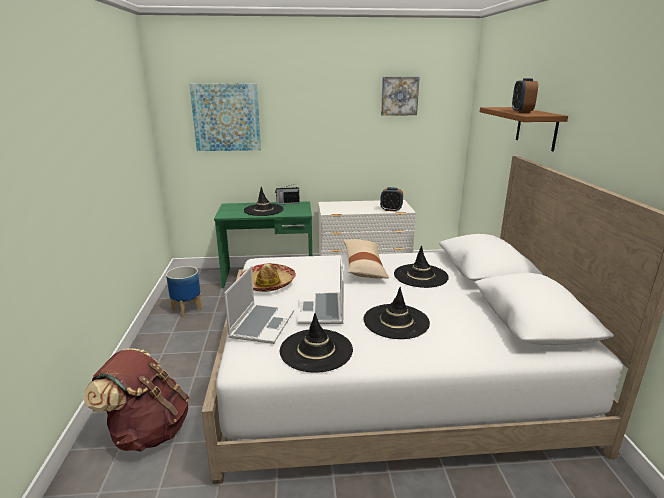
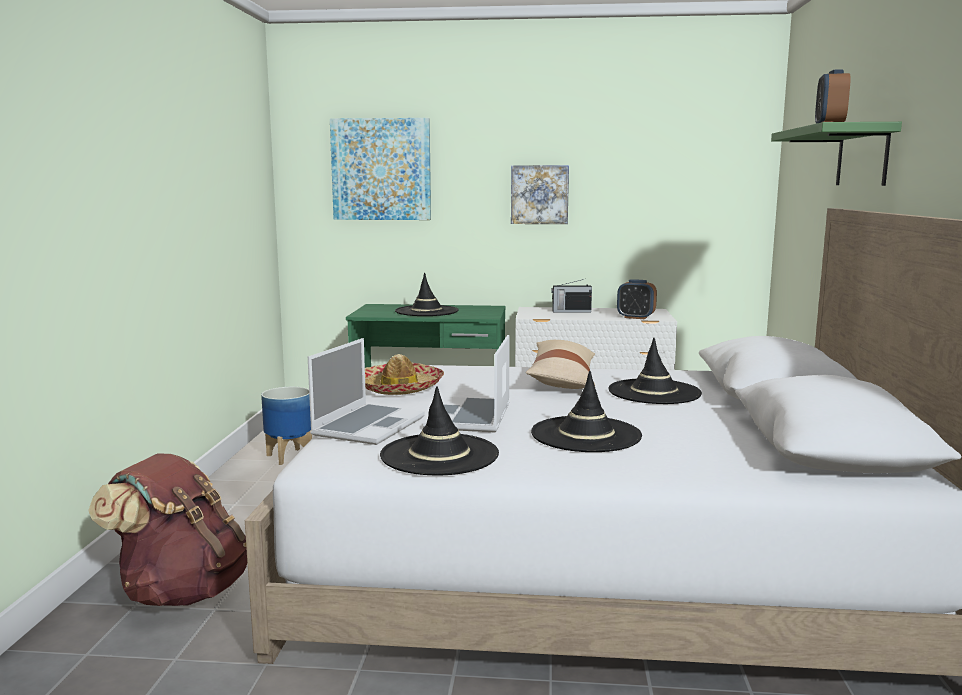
camera: 10 degrees right, 10 degrees down
radio [275,185,300,205] -> radio moved to [551,279,592,312]
picture [381,77,420,116] -> picture moved to [511,165,569,224]
brown shelf [480,107,568,151] -> green shelf [771,122,902,186]

